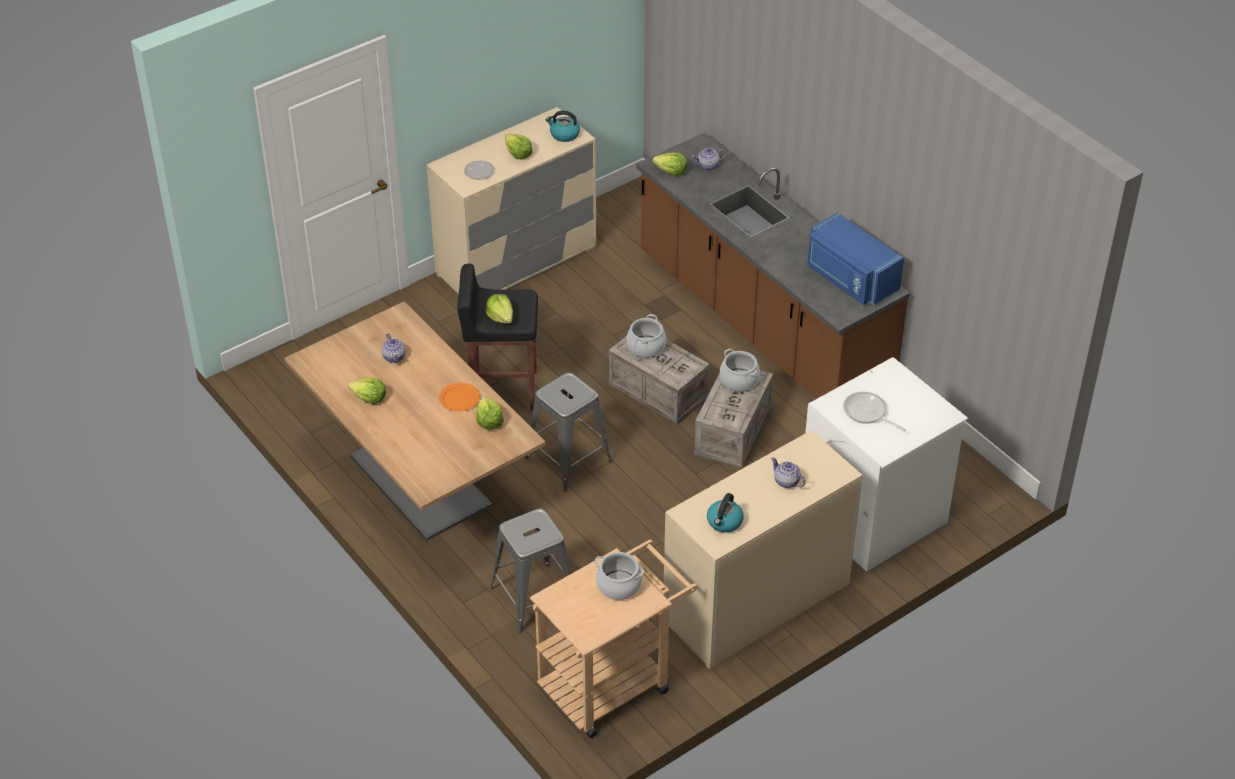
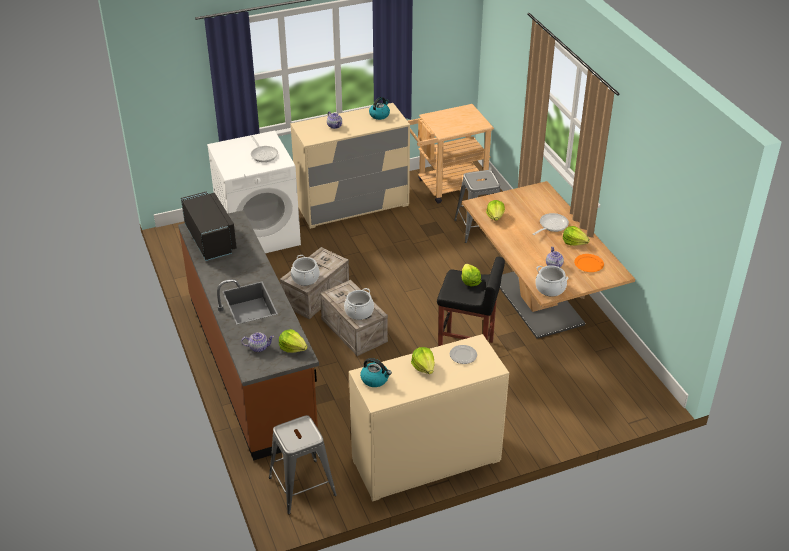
camera: 165 degrees left, 5 degrees down
orange plate [439,382,480,411] -> orange plate moved to [574,254,604,272]
grey stool [525,372,612,492] -> grey stool moved to [269,415,337,514]
cooking pot [594,552,644,600] -> cooking pot moved to [535,265,568,297]
blue microwave [807,213,904,306] -> black microwave [181,191,237,261]
none -> frying pan [533,213,569,235]

